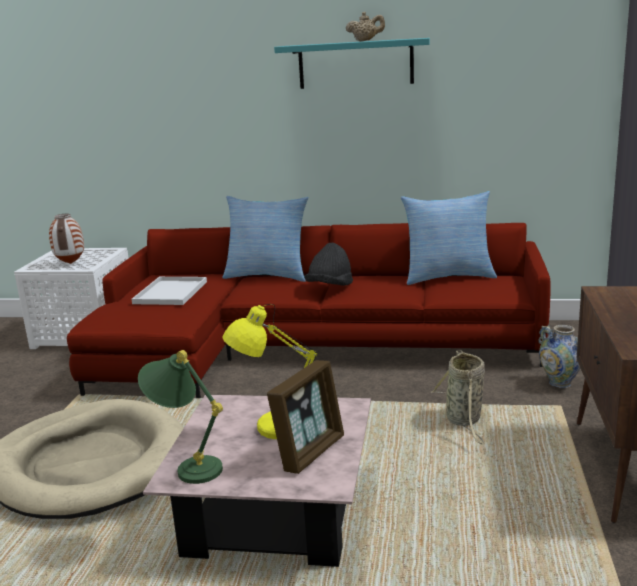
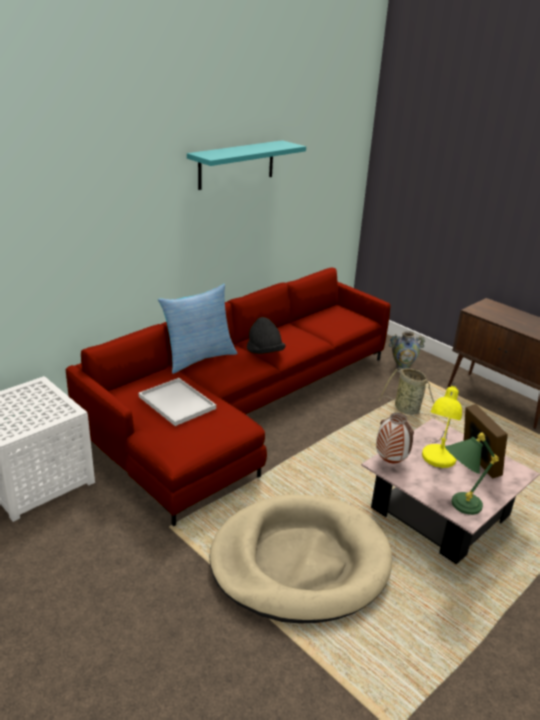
camera: 55 degrees left, 10 degrees up
vase [49,214,84,264] -> vase moved to [376,413,414,463]
beige teapot [346,12,385,41] -> none
pillow [401,191,497,285] -> none

